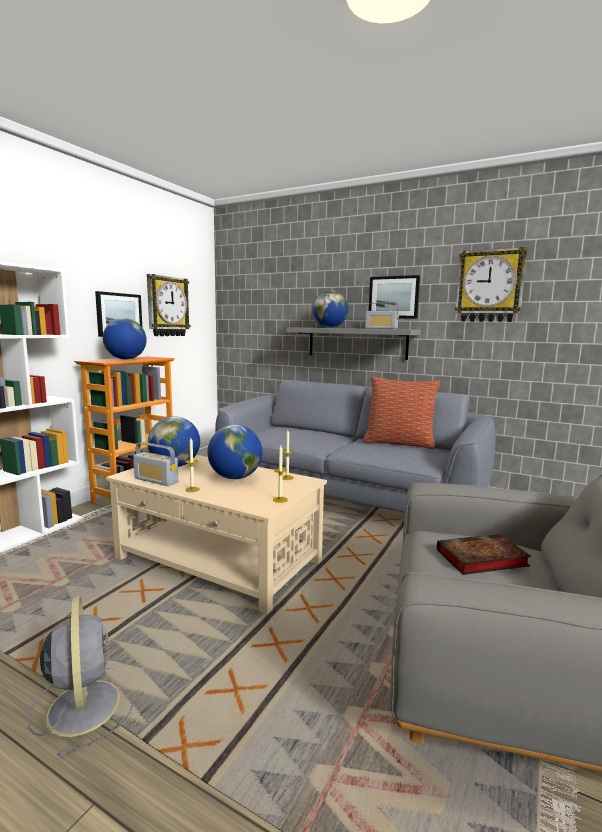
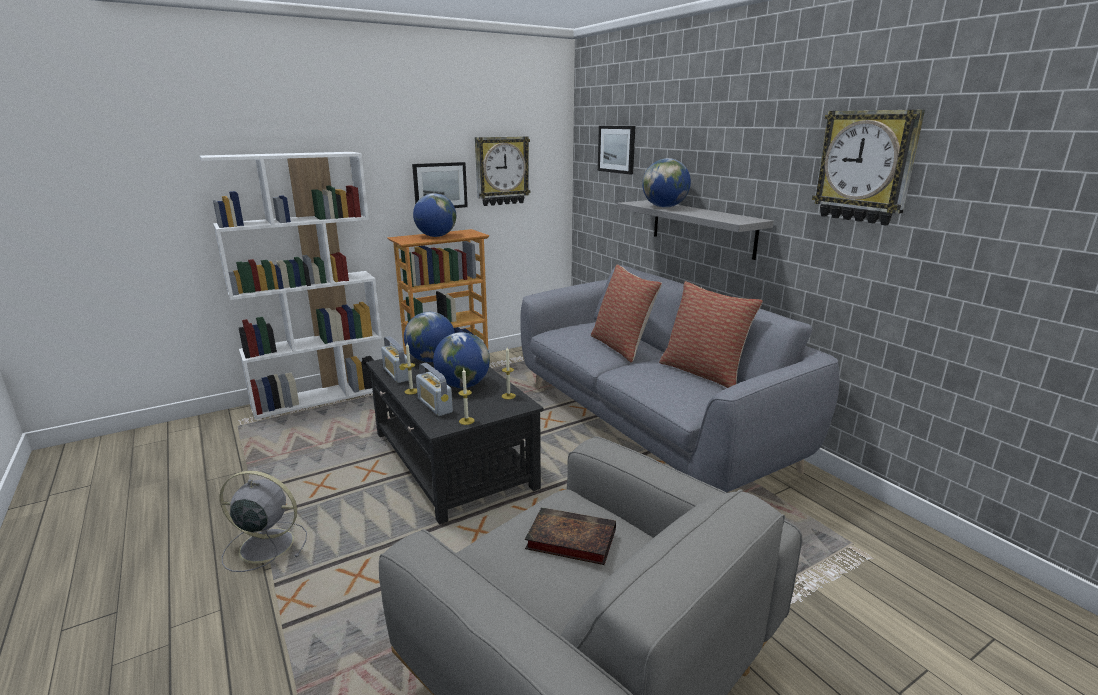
camera: 30 degrees right, 10 degrees up
grey fan [27,596,135,758] -> grey fan turned 90 degrees counterclockwise [220,471,307,572]
beige coffee table [106,455,327,615] -> black coffee table [367,354,544,525]
radio [365,303,399,329] -> radio moved to [416,363,453,416]
picture [369,275,420,319] -> picture moved to [598,126,635,174]
none -> pillow [591,264,662,363]

